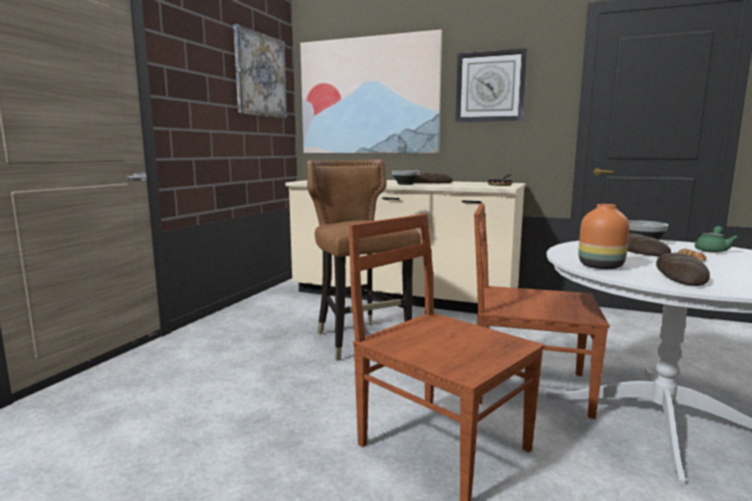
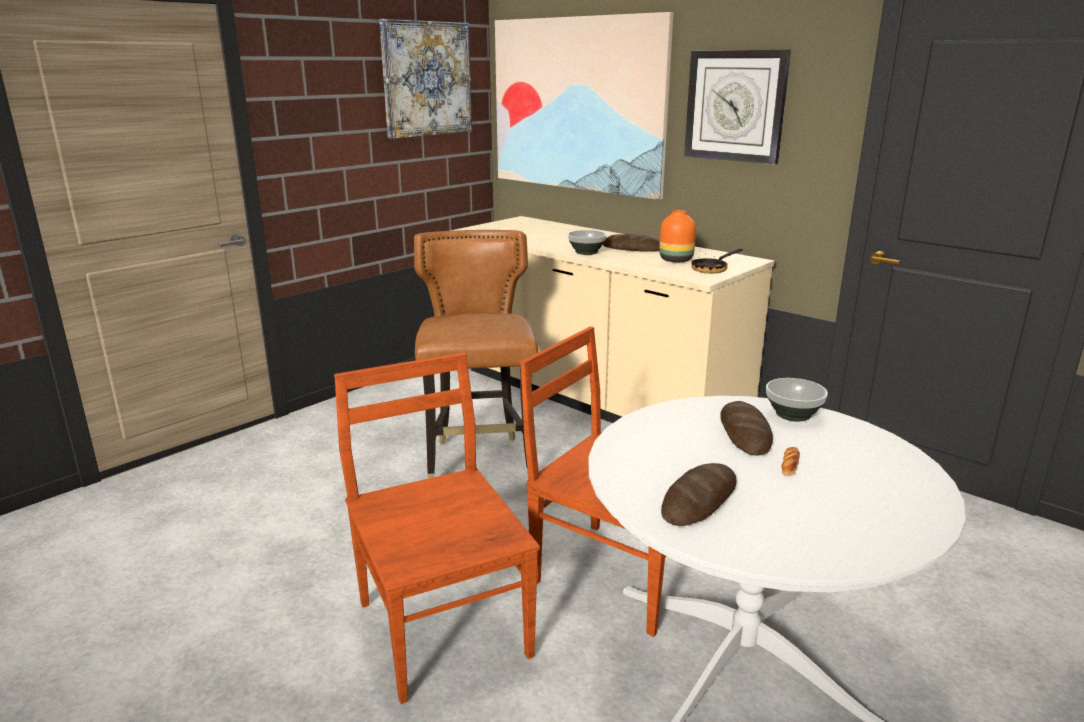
camera: 20 degrees right, 10 degrees up
orange vase [578,204,630,269] -> orange vase moved to [659,210,696,262]
green teapot [695,226,738,252] -> none

